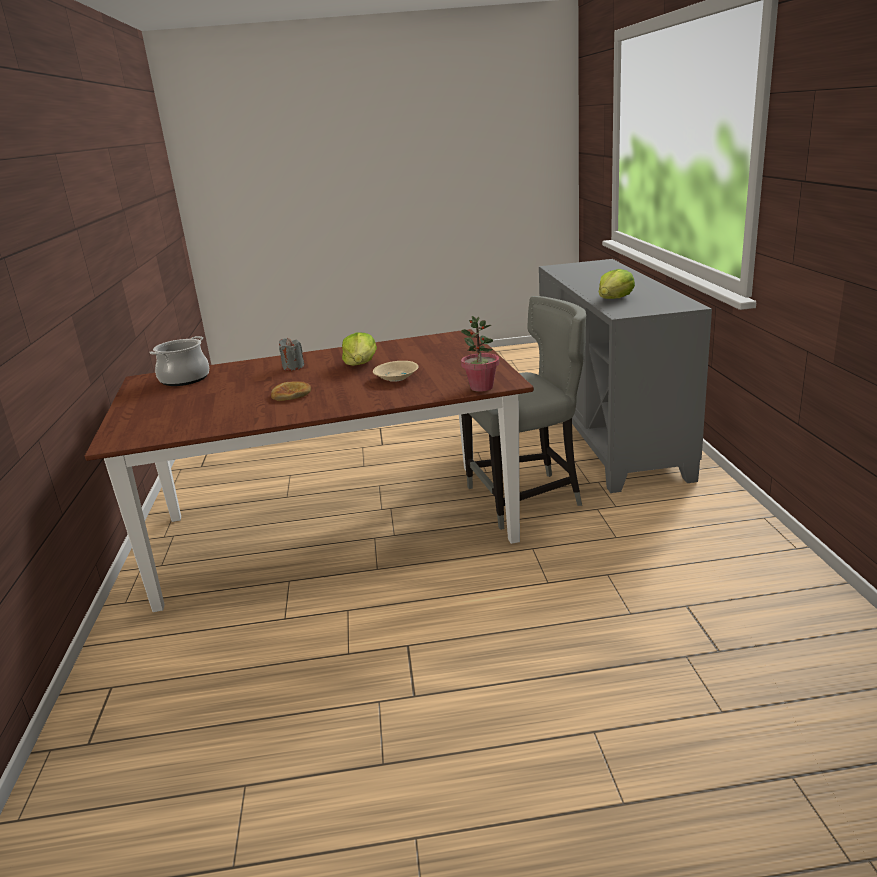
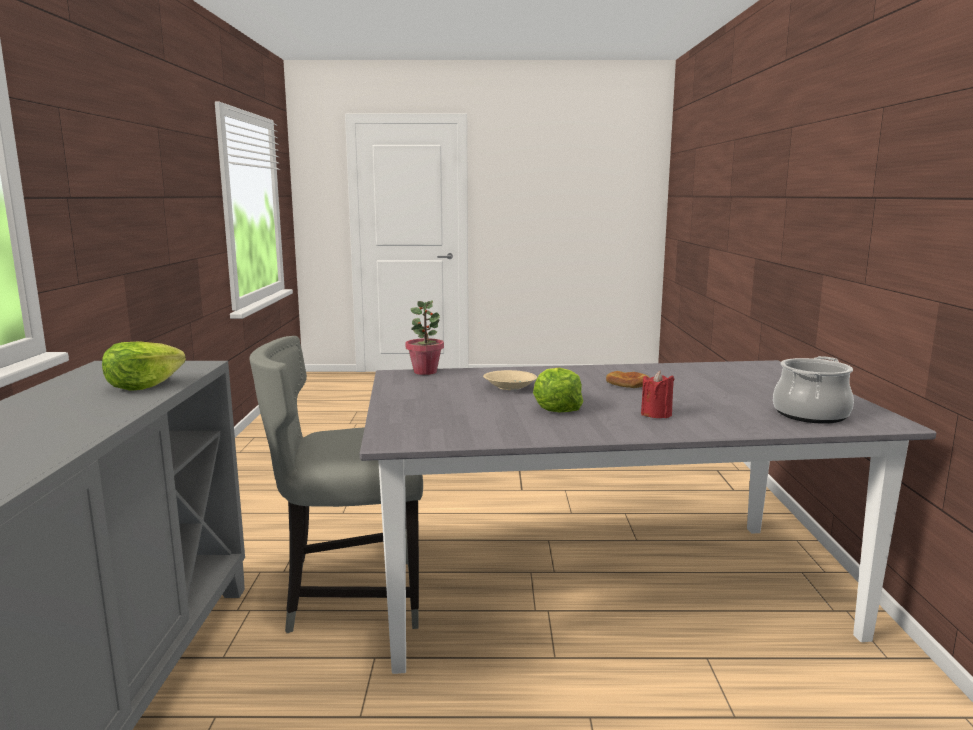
camera: 175 degrees left, 10 degrees down
brown dining table [85,329,534,612] -> grey dining table [360,360,937,674]
grey candle [279,338,304,371] -> red candle [641,371,675,418]

